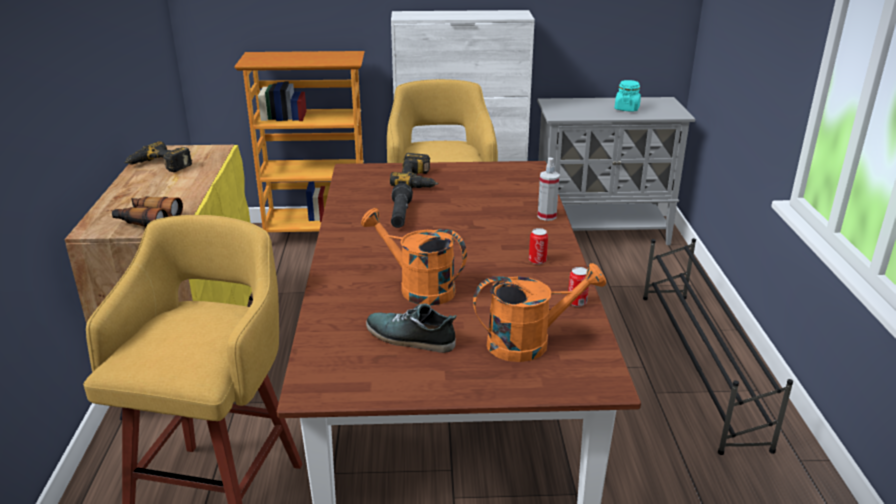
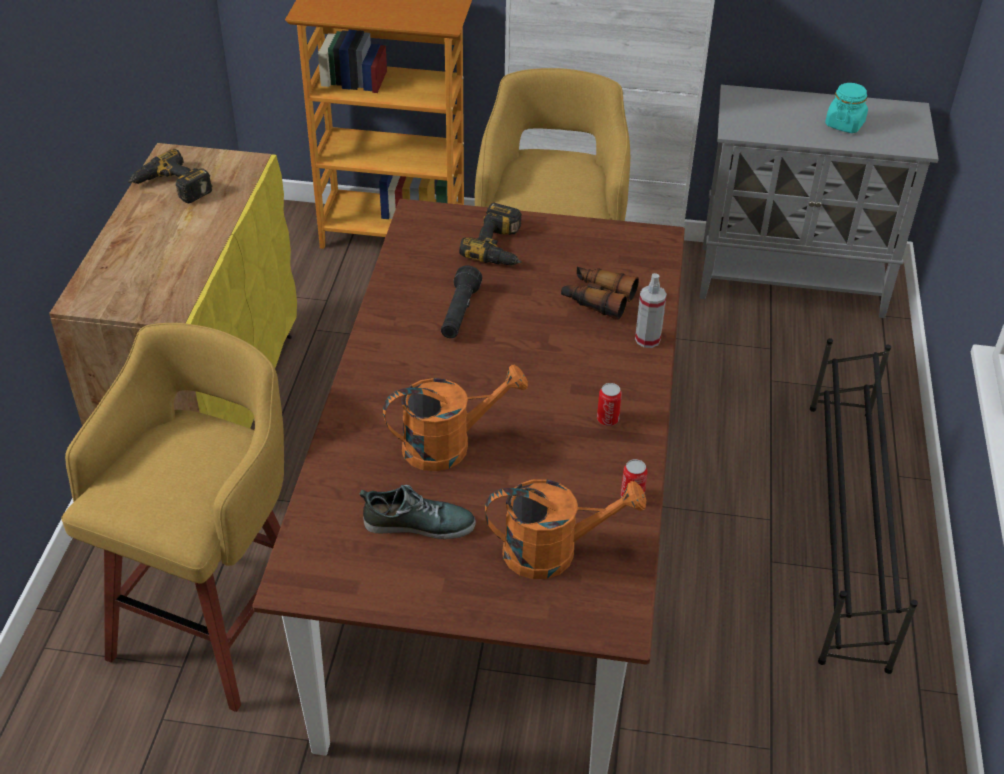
camera: 10 degrees right, 15 degrees up
binoculars [112,196,183,227] -> binoculars moved to [561,267,639,320]
orange watering can [361,208,467,305] -> orange watering can turned 120 degrees clockwise [383,365,528,471]
shoe [366,303,457,353] -> shoe turned 150 degrees clockwise [360,485,476,539]

